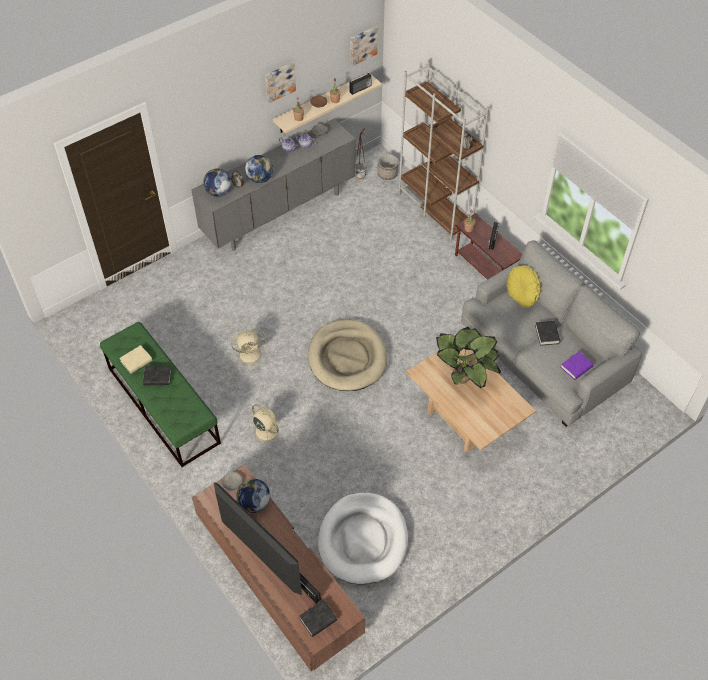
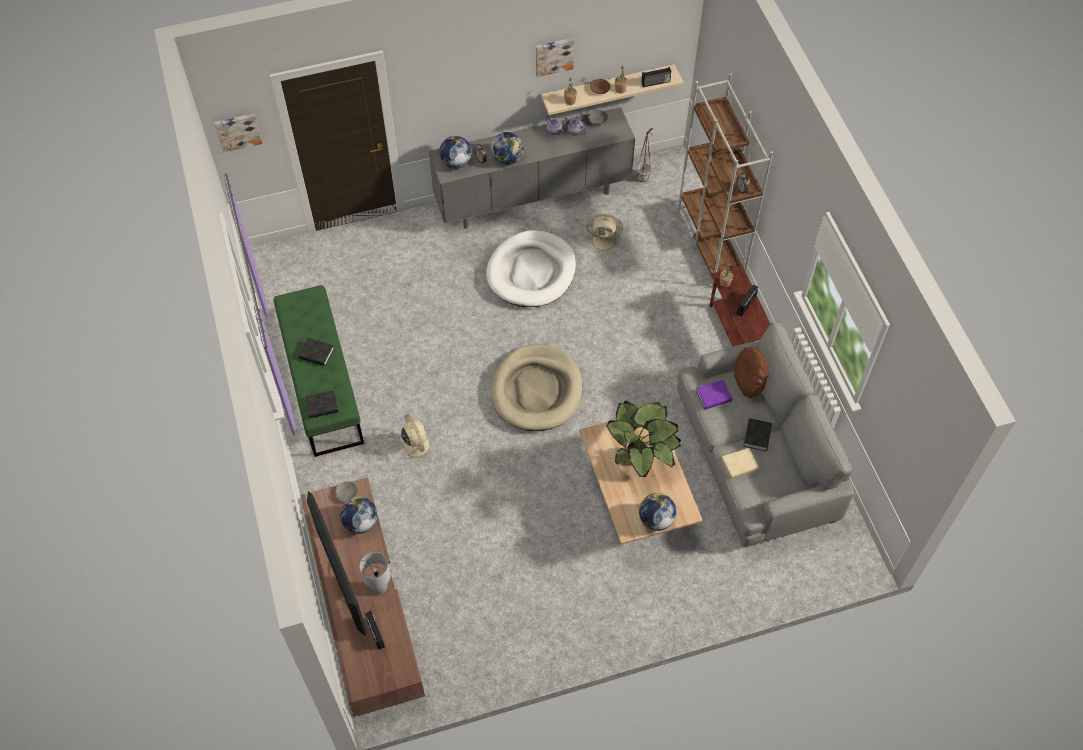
camera: 20 degrees right, 5 degrees up
beige book [119,345,152,373] -> beige book moved to [721,448,759,479]
beige fan [231,330,267,368] -> beige fan moved to [585,214,623,255]
black book [299,600,337,637] -> black book moved to [305,390,339,418]
white dog bed [318,493,408,585] -> white dog bed moved to [486,230,576,307]
picture [350,26,378,66] -> picture moved to [214,113,262,152]
planter [377,154,399,180] -> none
yellow pillow [506,265,541,308] -> brown pillow [734,347,768,398]
purple book [560,352,594,380] -> purple book moved to [696,380,732,409]
none -> grey table lamp [360,552,391,594]
none -> globe [639,493,677,531]

